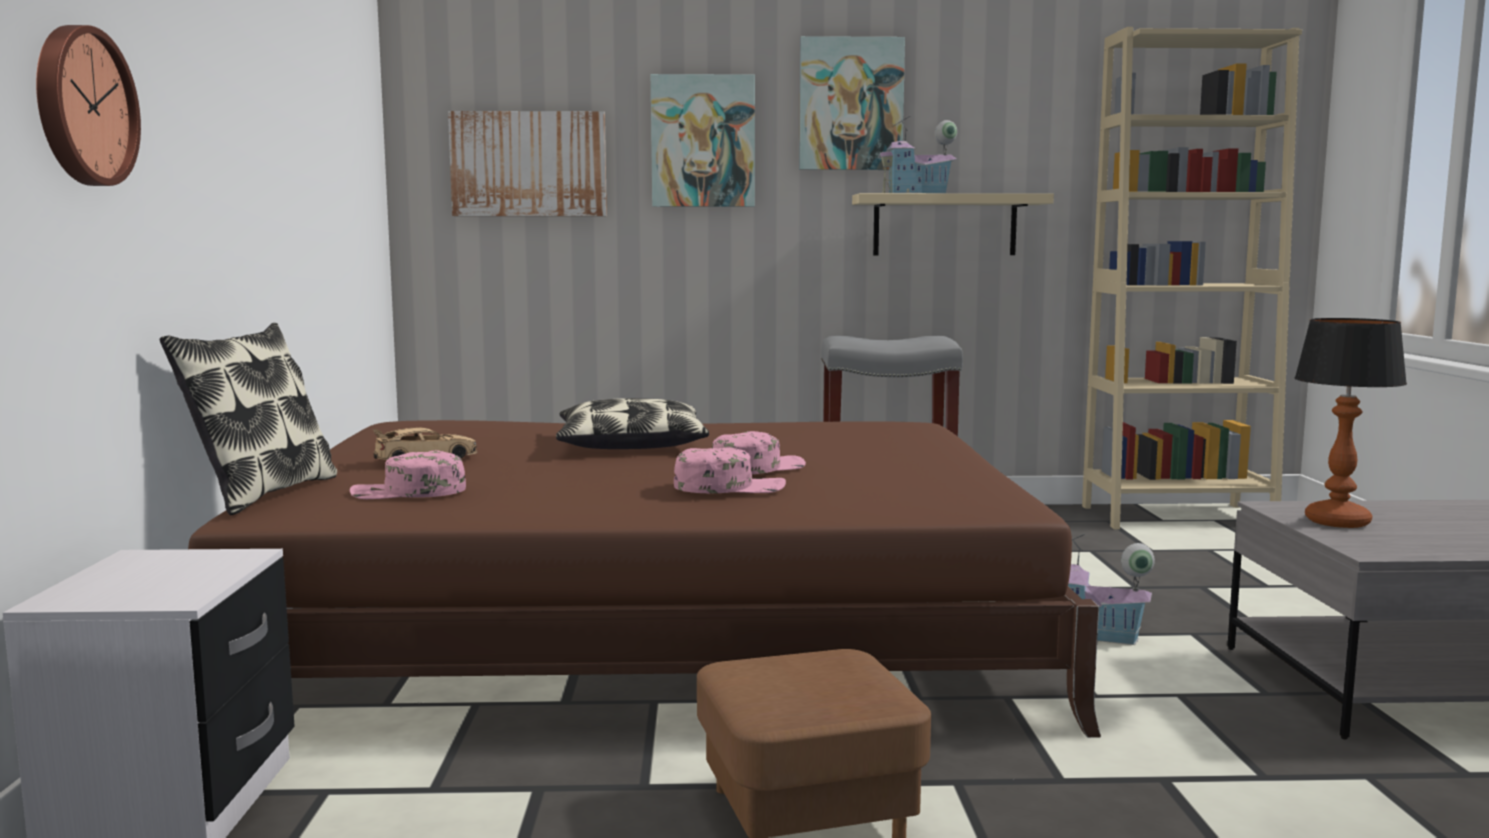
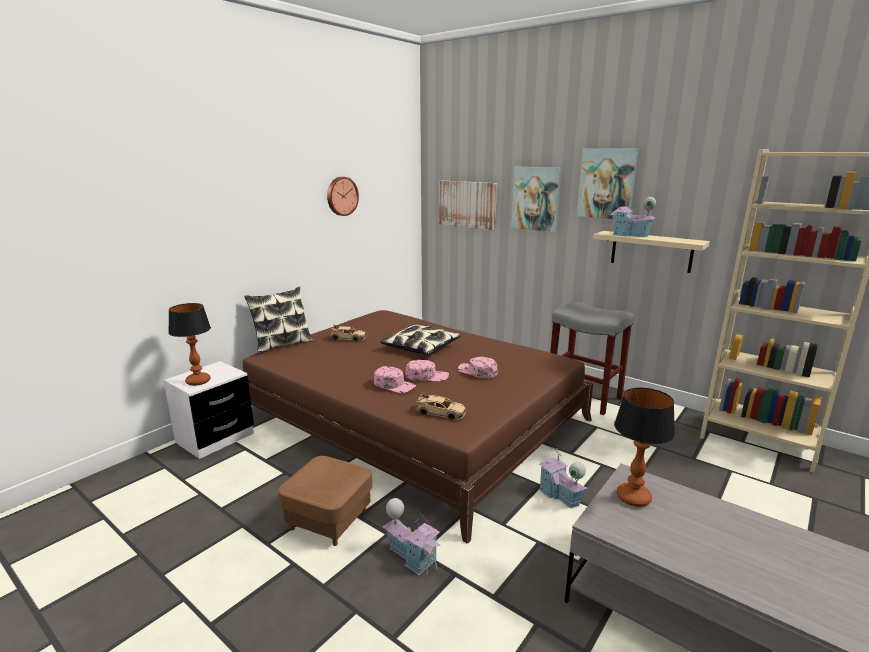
camera: 40 degrees right, 10 degrees up
wall clock [36,25,141,186] -> wall clock moved to [327,177,359,216]
pink cap [350,450,466,499] -> pink cap moved to [458,357,498,378]
none -> table lamp [168,303,211,386]
none -> toy house [383,498,440,575]
none -> beige toy car [416,392,466,420]

